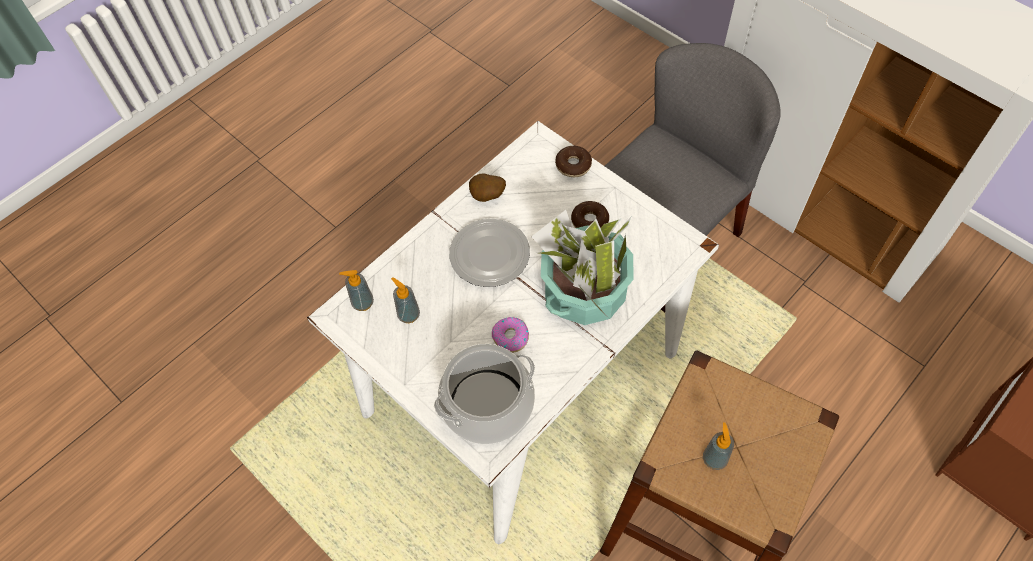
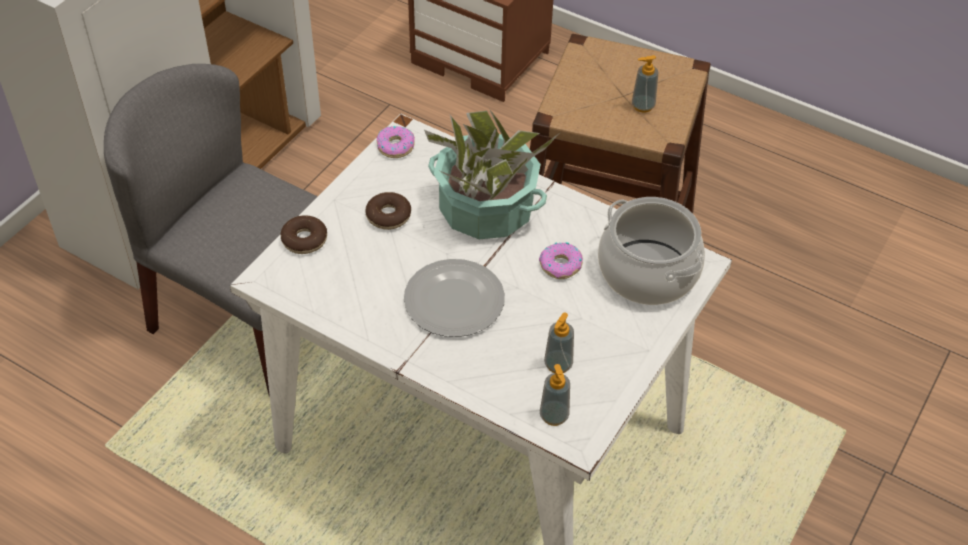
camera: 105 degrees left, 10 degrees down
potato [469,173,506,202] -> none
none -> donut [376,126,415,158]

